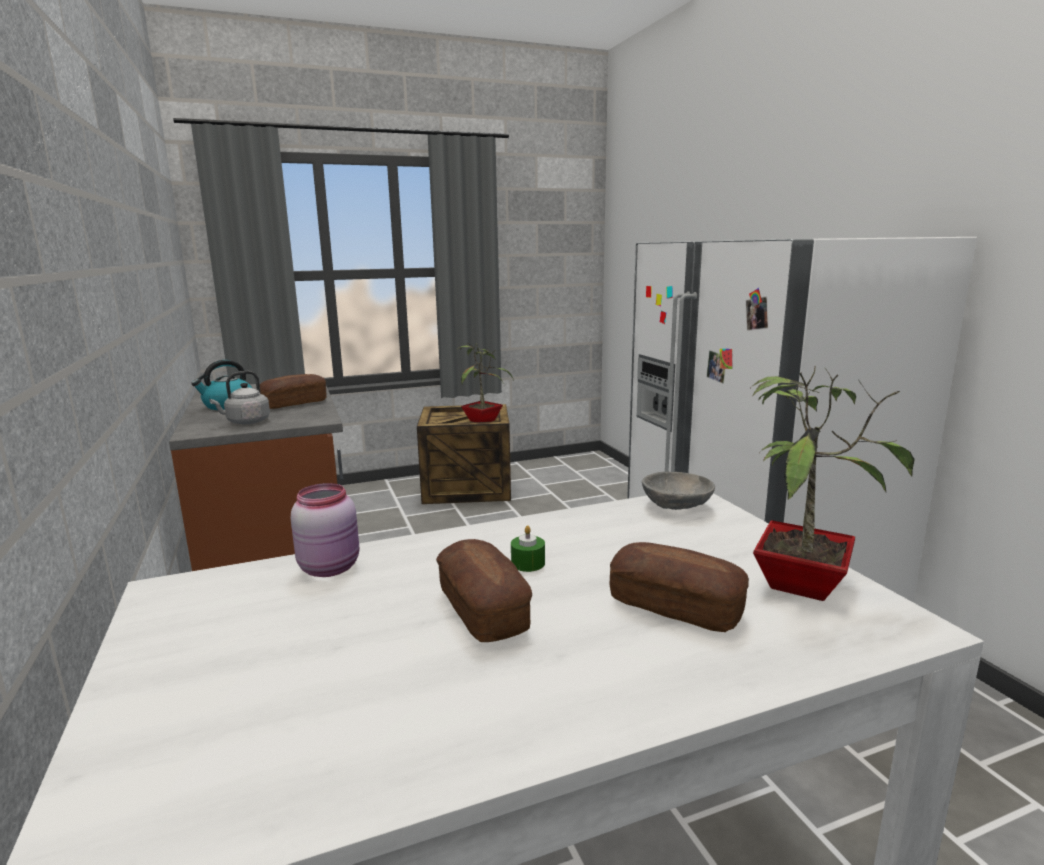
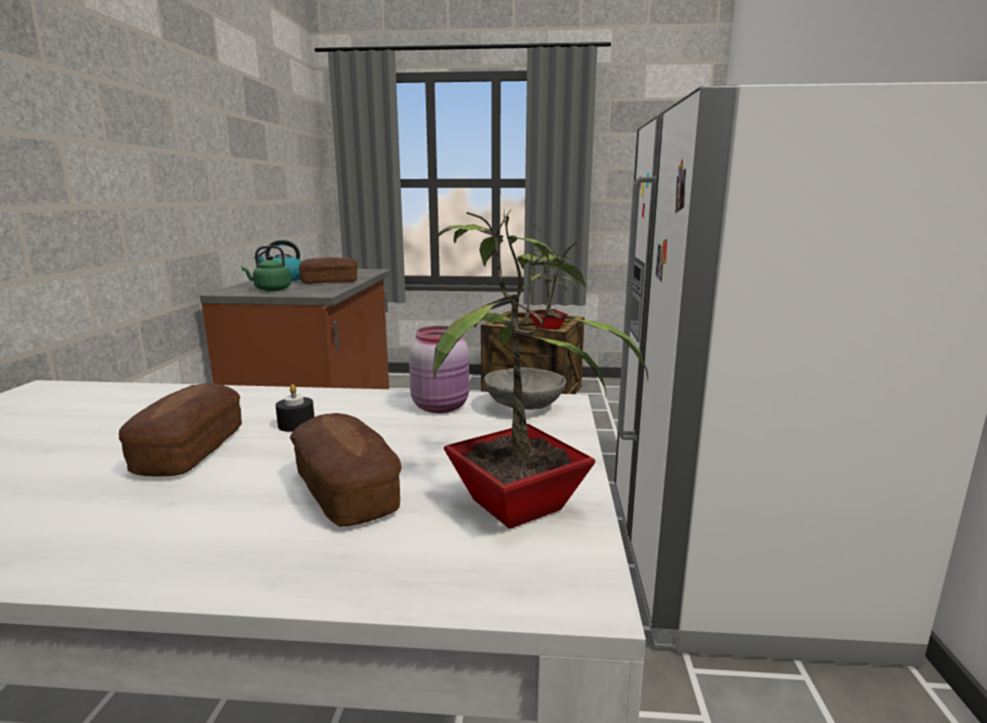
camera: 25 degrees right, 0 degrees up
grey kettle [210,371,270,424] -> green kettle [241,245,291,291]
pink jar [291,483,360,577] -> pink jar moved to [409,326,469,413]
green candle [511,525,545,572] -> black candle [275,384,314,432]

